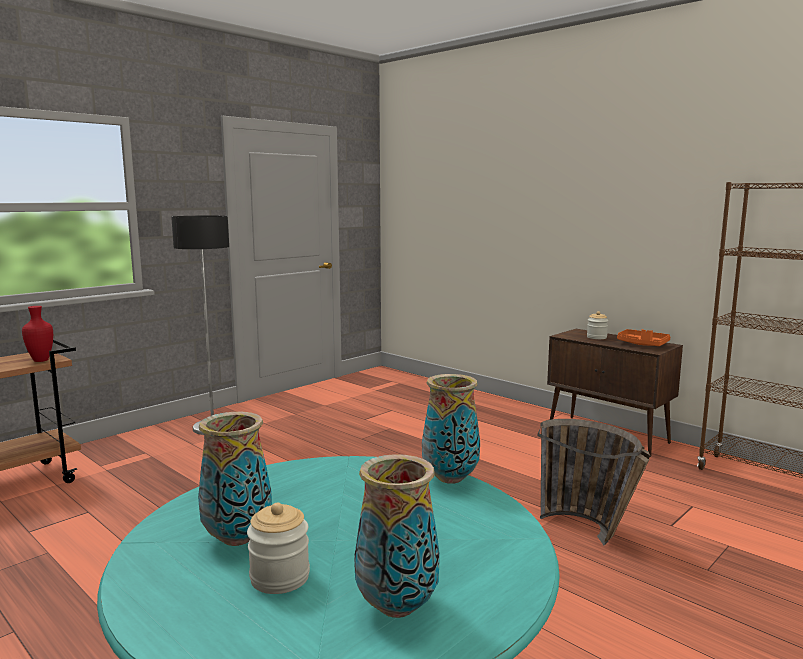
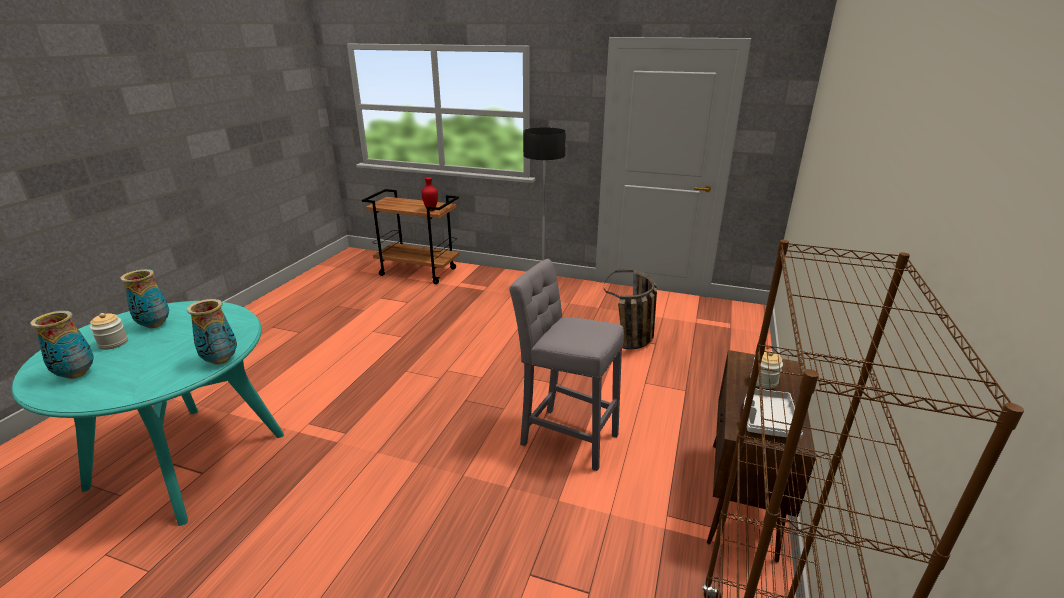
camera: 65 degrees right, 15 degrees up
basket [538,419,650,545] -> basket moved to [604,270,657,349]
orange tray [617,329,671,346] -> grey tray [744,389,803,439]
none -> grey stool [509,259,624,471]

